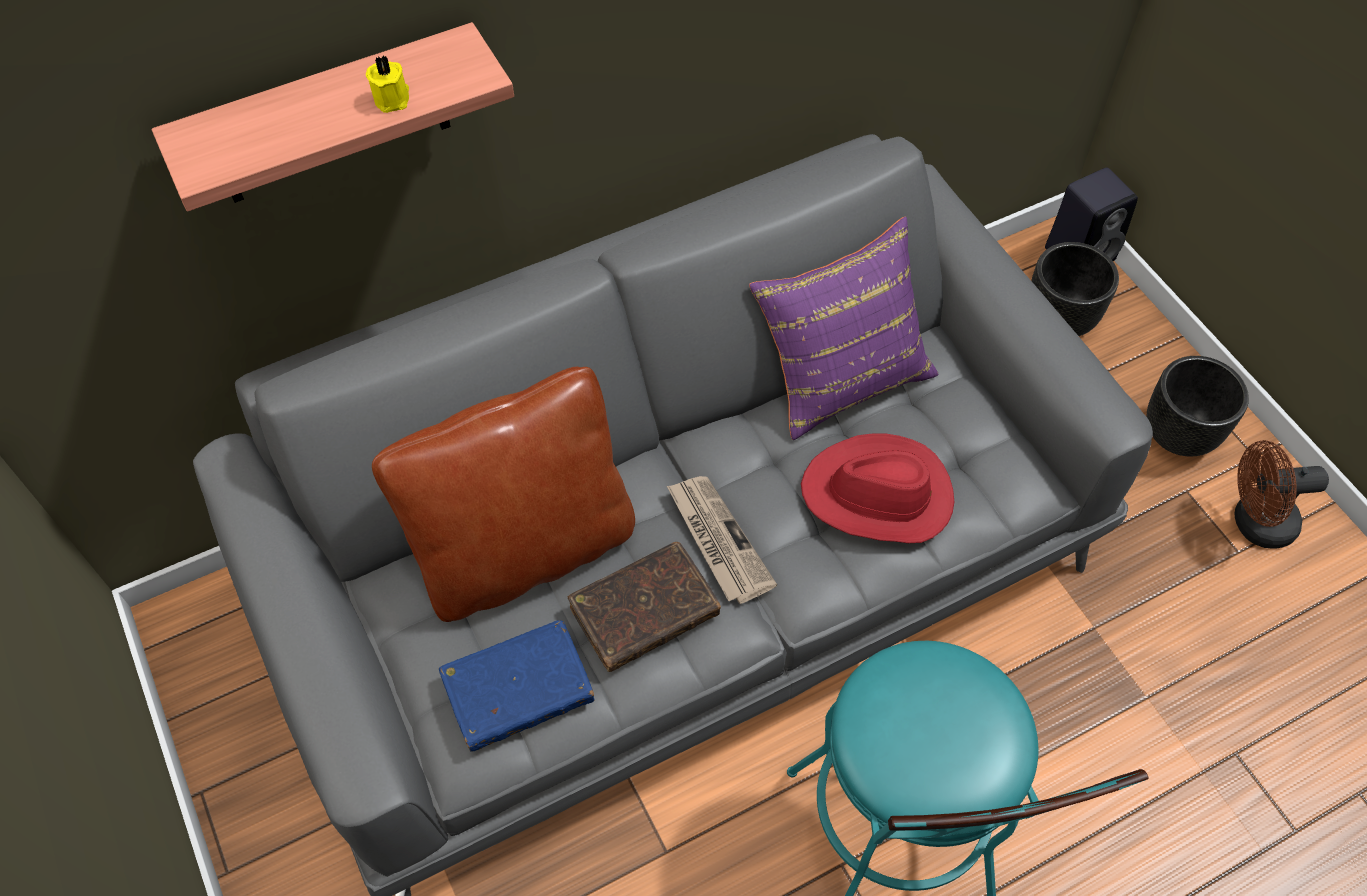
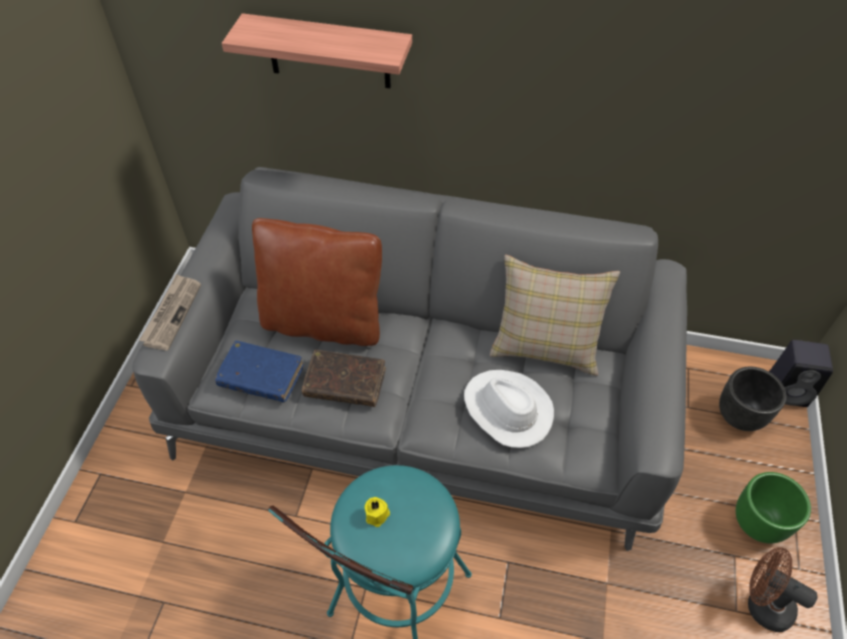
camera: 40 degrees right, 5 degrees down
yellow candle [366,55,409,113] -> yellow candle moved to [365,497,390,527]
newspaper [667,476,777,604] -> newspaper moved to [140,274,201,350]
purple pillow [749,217,939,440] -> beige pillow [490,255,620,376]
red hat [801,434,954,543] -> white hat [464,370,554,448]
black planter [1146,356,1249,457] -> green planter [736,472,811,543]

